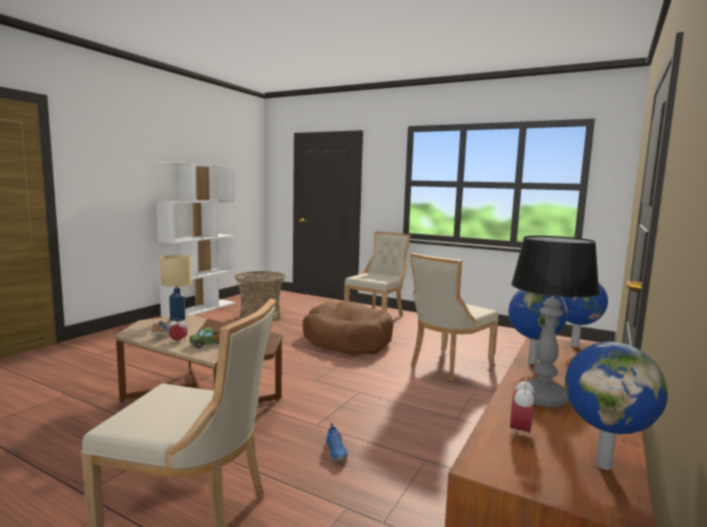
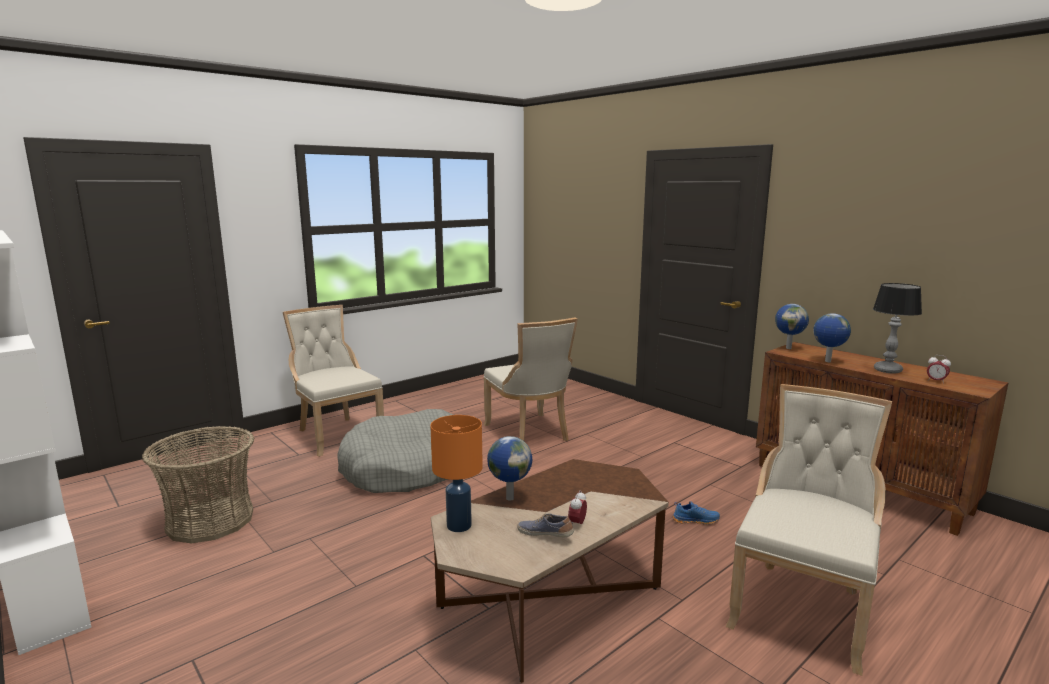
camera: 70 degrees left, 5 degrees up
beige table lamp [160,255,192,322] -> orange table lamp [430,415,483,532]
toy truck [189,327,220,348] -> none
brown dog bed [303,301,394,355] -> grey dog bed [337,409,453,493]
globe [565,341,668,470] -> globe moved to [487,436,532,501]

